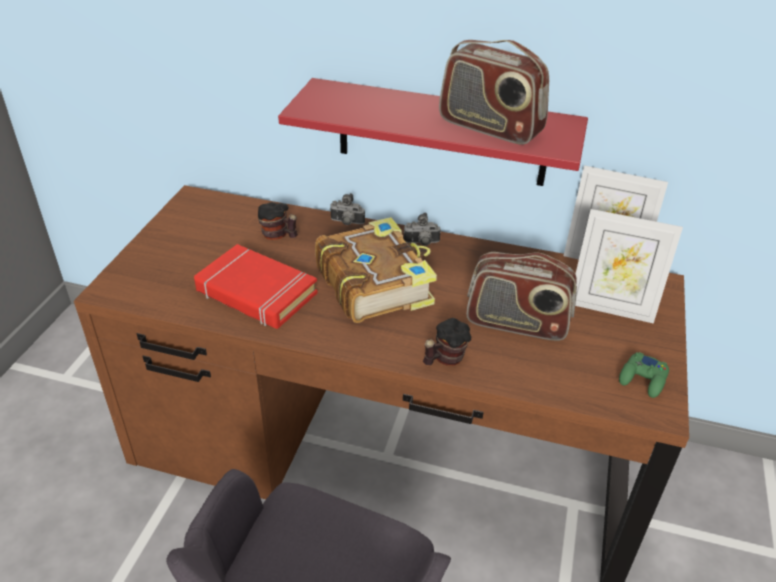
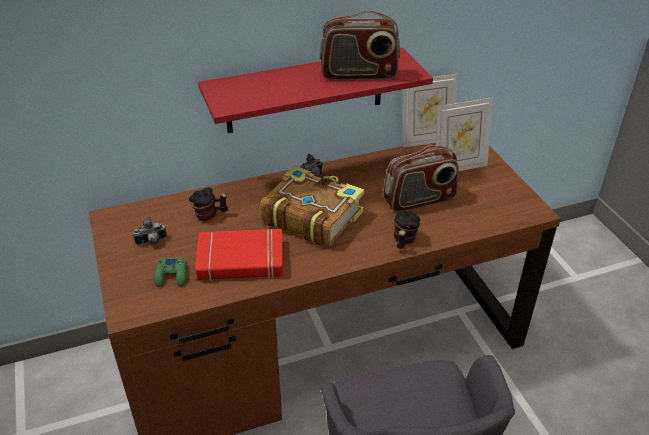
camera: 35 degrees left, 0 degrees up
camera [330,193,365,225] -> camera moved to [133,217,167,245]
green game controller [619,352,669,398] -> green game controller moved to [154,258,187,287]

